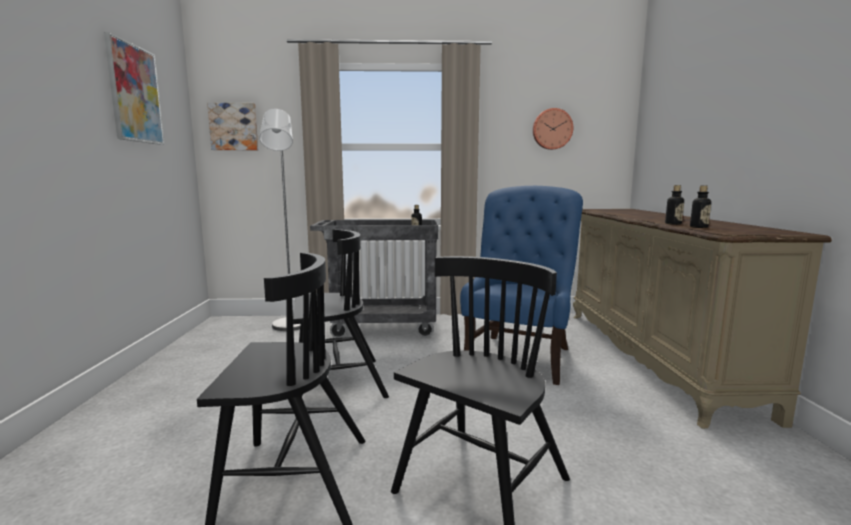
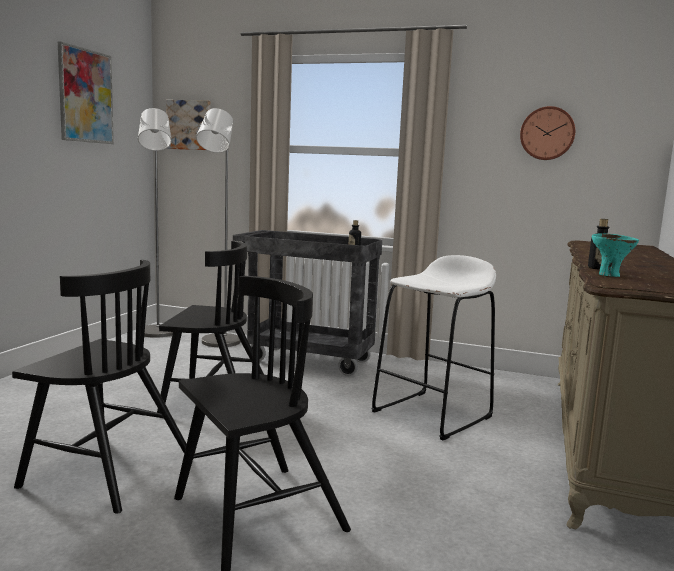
camera: 20 degrees right, 0 degrees up
blue chair [460,186,583,385] -> white stool [371,255,496,440]
bottle [690,186,711,228] -> turquoise bowl [592,233,639,277]
none -> grey floor lamp [138,108,173,338]

